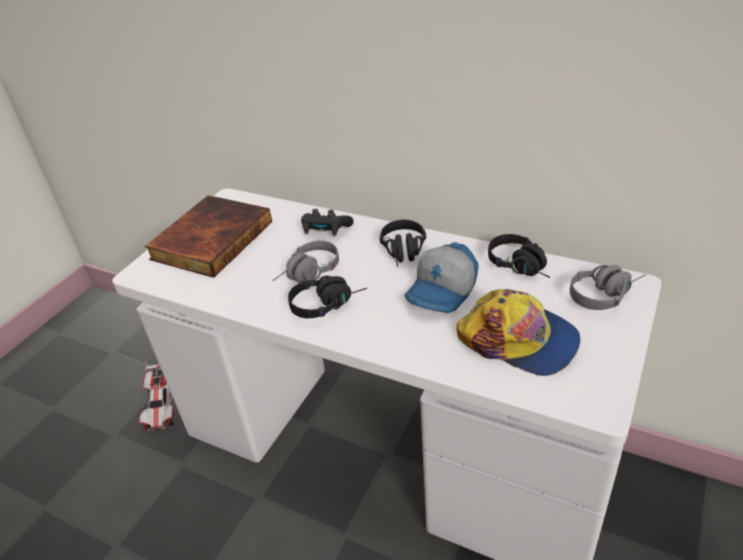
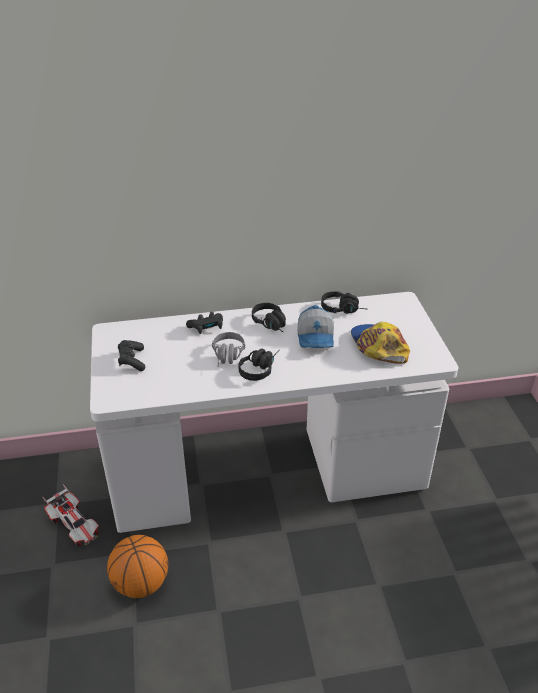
camera: 40 degrees left, 0 degrees up
book [145,195,272,278] -> black game controller [118,340,145,371]
cap [457,289,580,376] -> cap turned 105 degrees counterclockwise [351,322,410,364]
grey headphones [570,265,646,310] -> none
none -> basketball [107,535,168,598]

